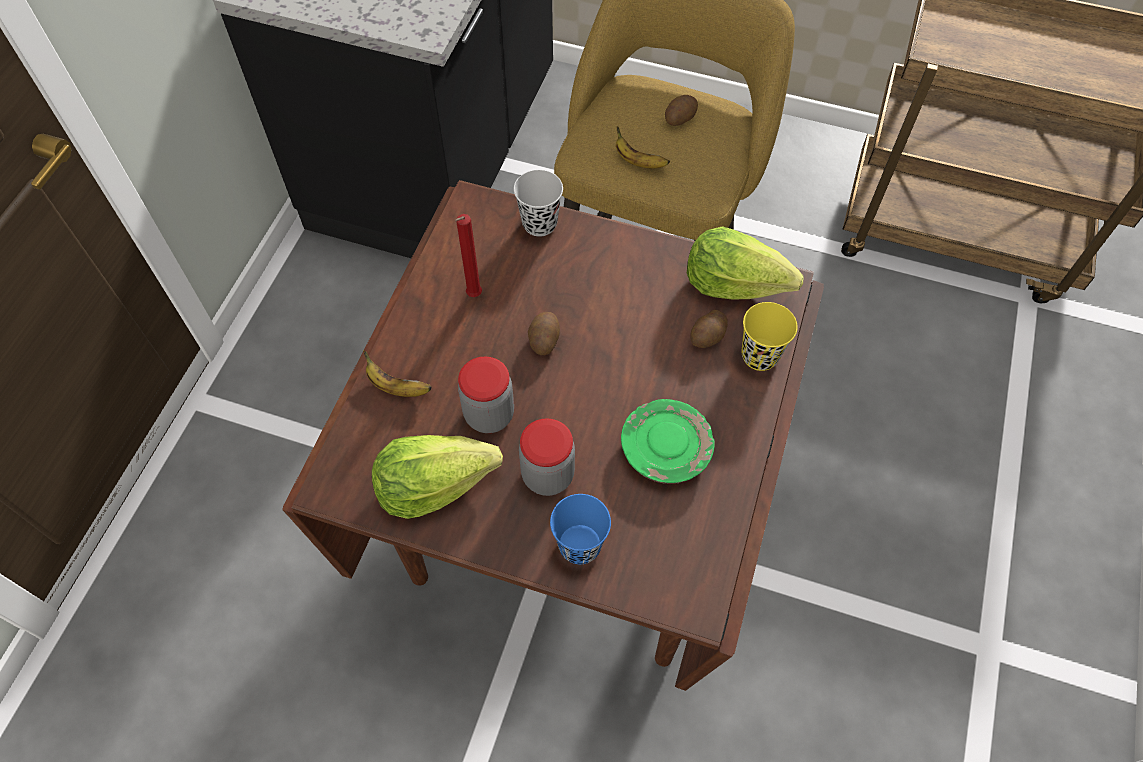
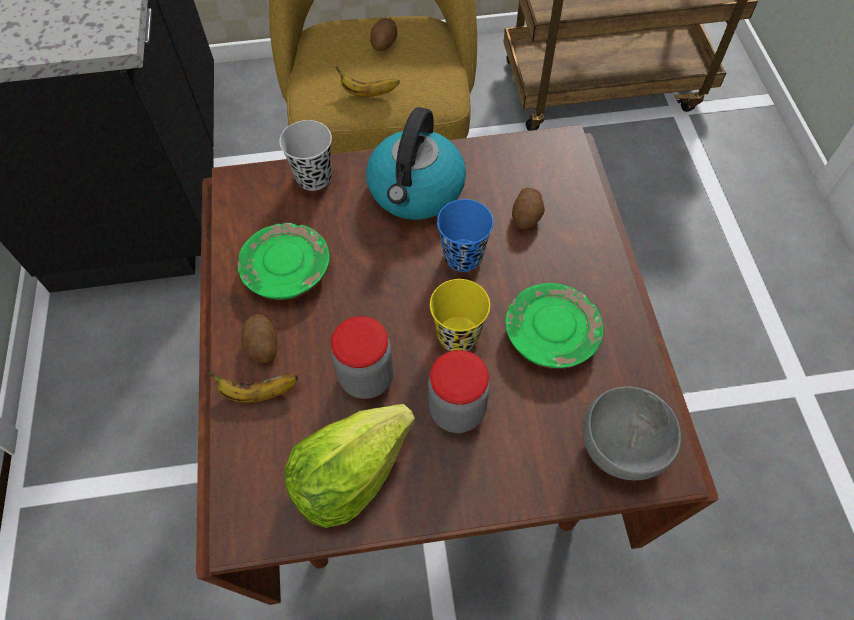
camera: 25 degrees left, 0 degrees up
red candle [455,214,482,297] -> green plate [237,223,330,300]
potato [528,312,560,355] -> potato moved to [241,314,277,363]
blue cup [550,494,611,564] -> blue cup moved to [437,199,494,272]
lettuce [687,226,803,299] -> none
yellow cup [742,302,798,371] -> yellow cup moved to [430,279,490,351]
none -> kettle [366,107,466,220]
none -> grey bowl [583,387,681,480]

